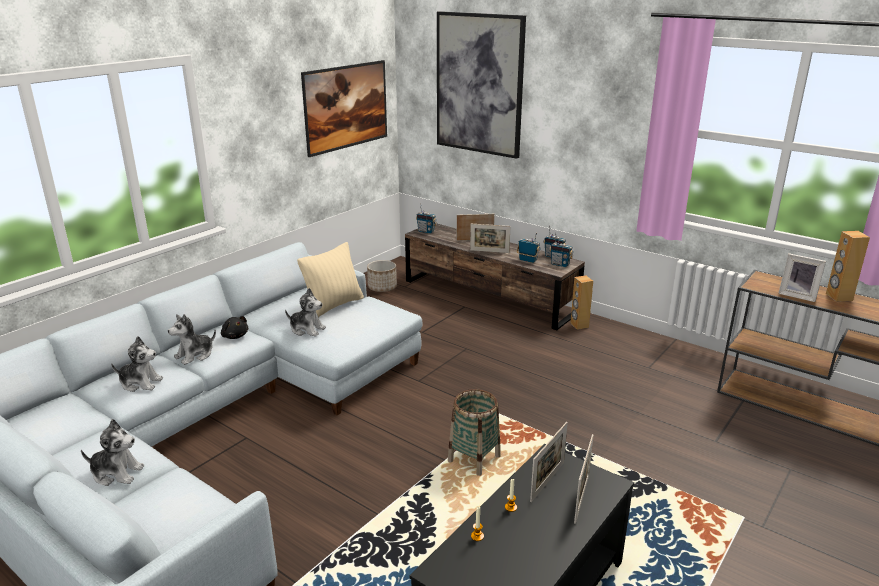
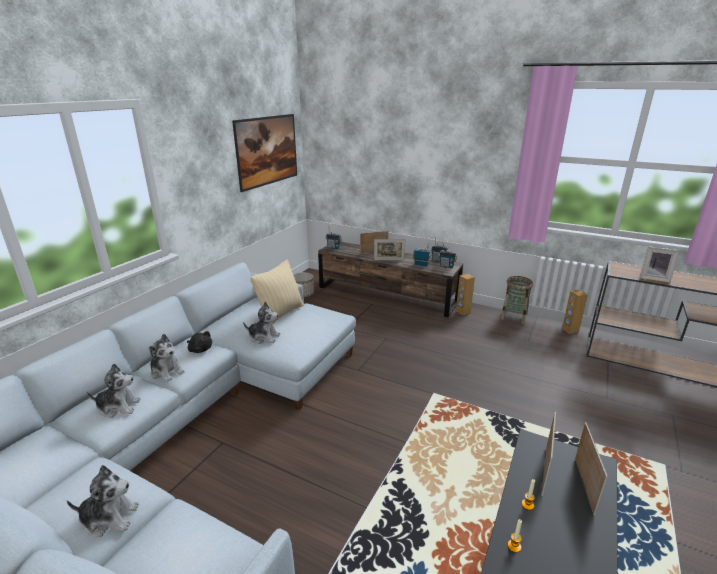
camera: 10 degrees left, 0 degrees up
plush toy [168,314,216,365] -> plush toy turned 90 degrees counterclockwise [149,334,185,382]
picture [437,11,526,159] -> none
basket [448,389,501,476] -> basket moved to [501,276,533,324]
brown speaker [826,231,870,302] -> brown speaker moved to [562,290,588,334]

